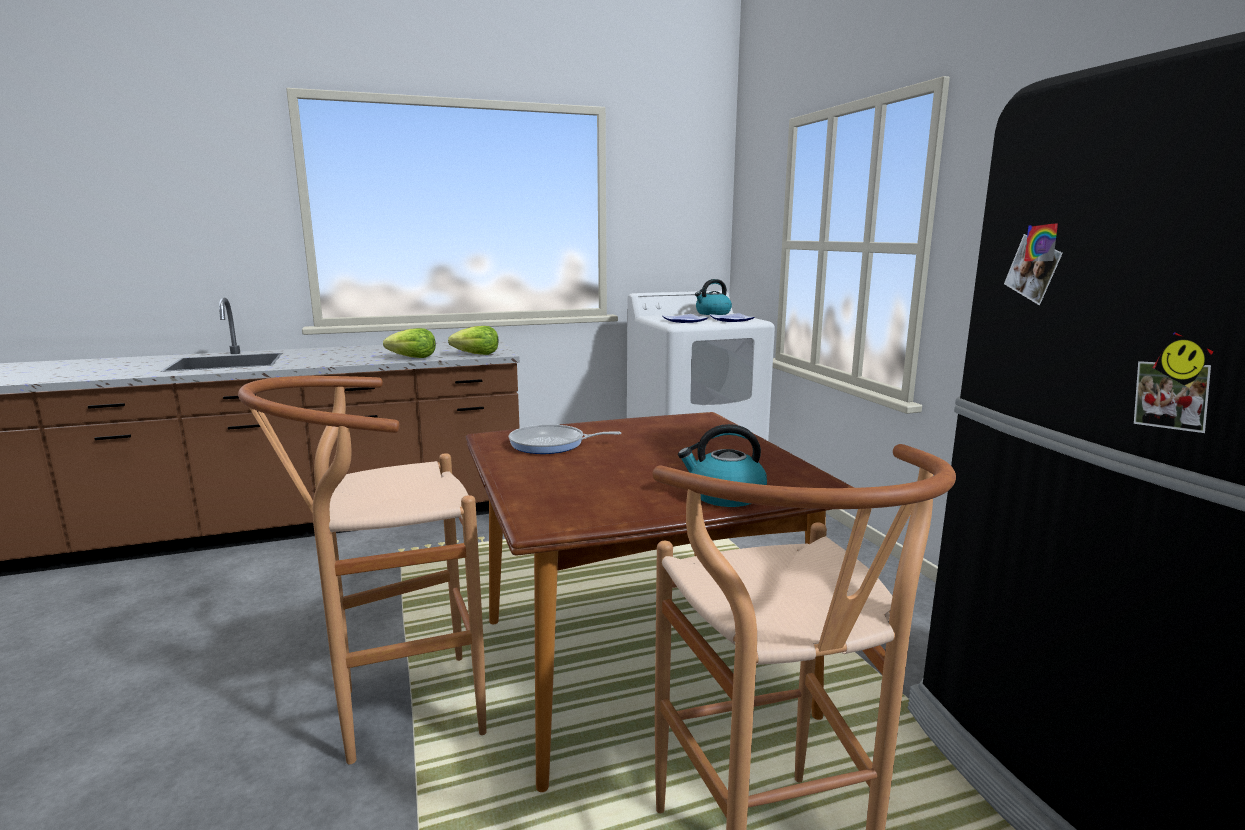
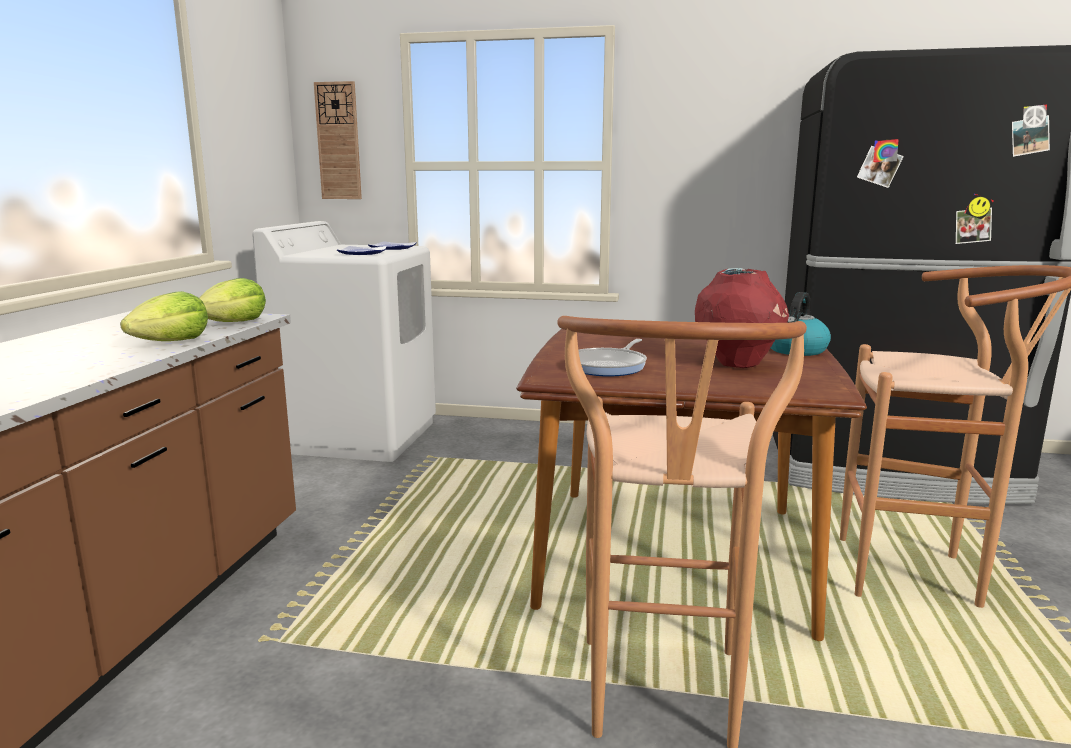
camera: 60 degrees left, 0 degrees up
kettle [695,279,732,315] -> none
none -> wall clock [314,81,362,199]
none -> red vase [695,268,789,368]

